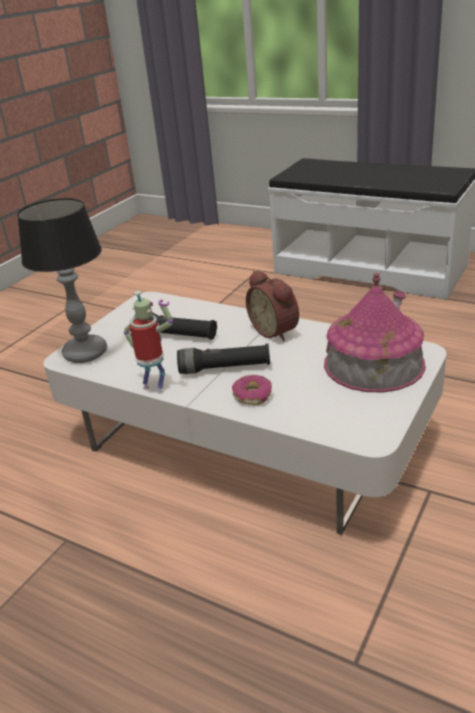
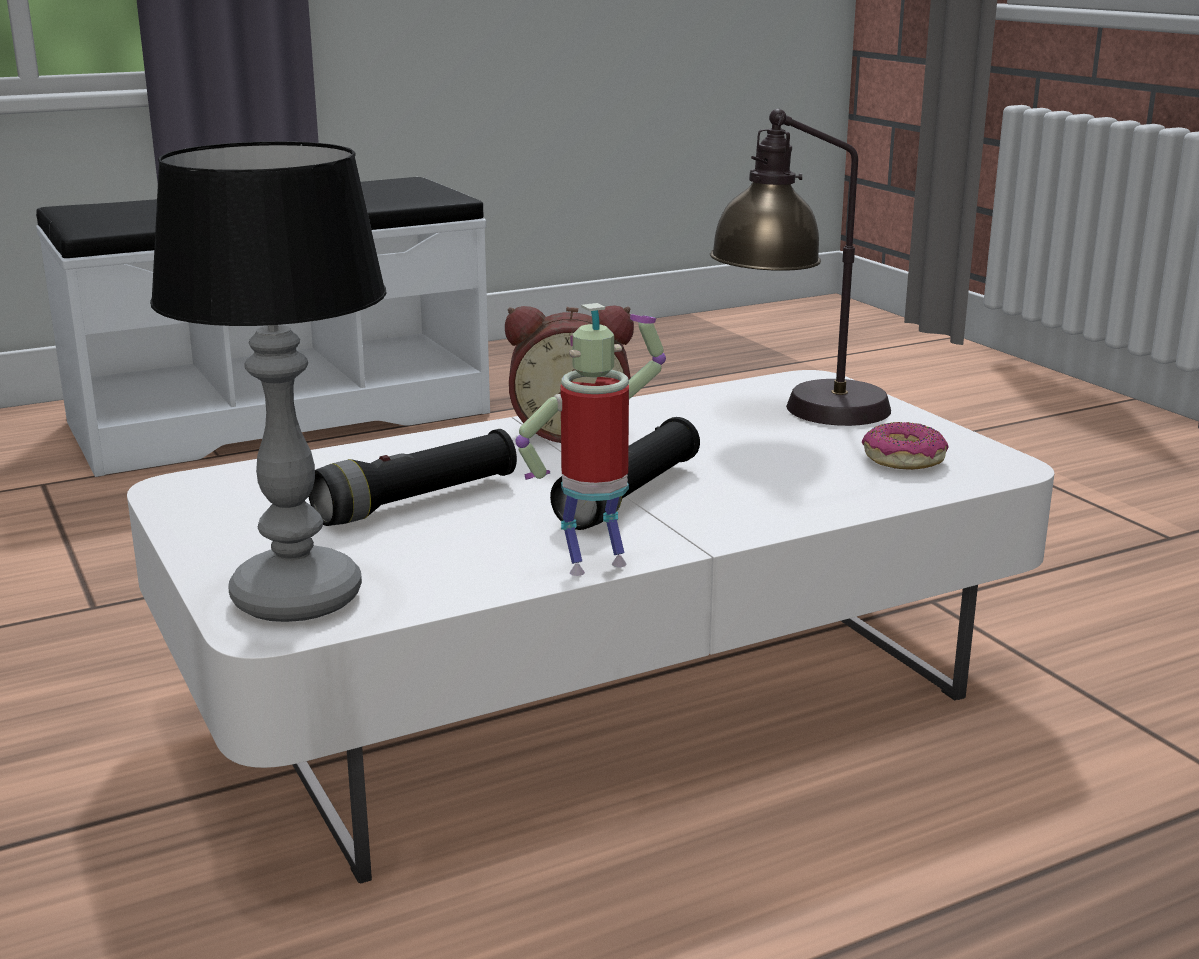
camera: 60 degrees left, 10 degrees down
donut [232,375,272,405] -> donut moved to [862,422,949,470]
toy house [324,273,426,392] -> table lamp [710,109,891,426]

